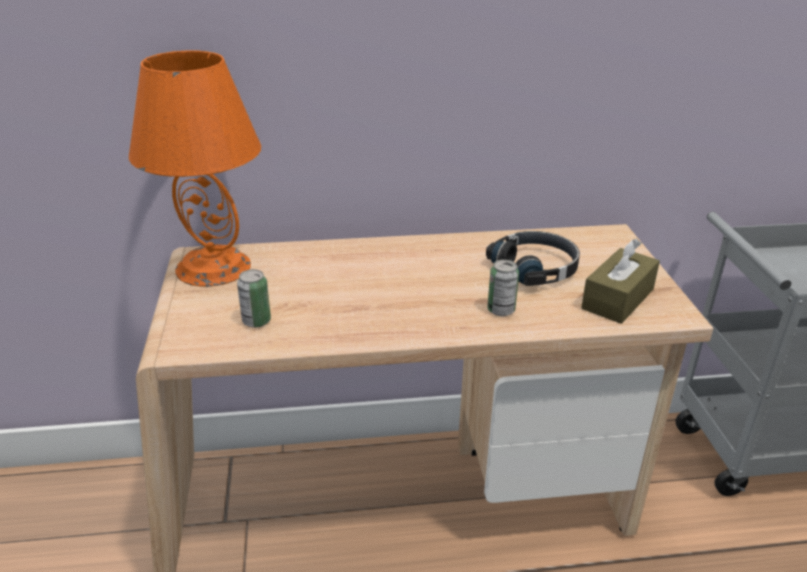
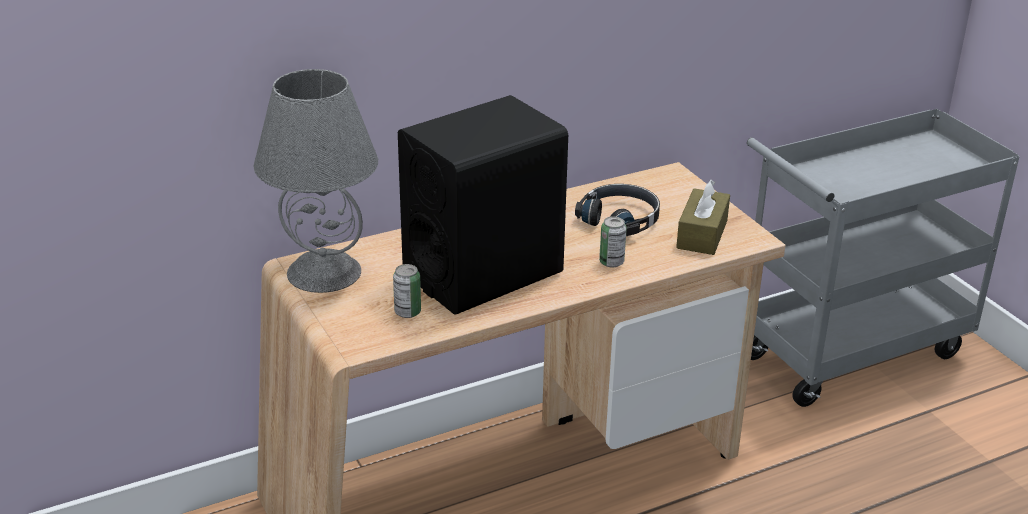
camera: 20 degrees left, 0 degrees up
orange table lamp [129,50,261,287] -> grey table lamp [253,69,378,293]
none -> black speaker [398,95,568,315]

